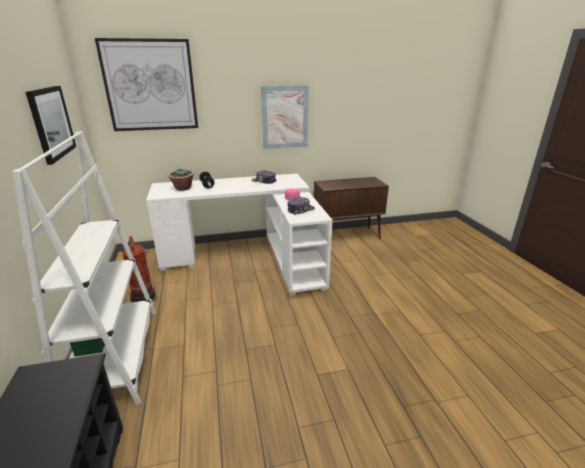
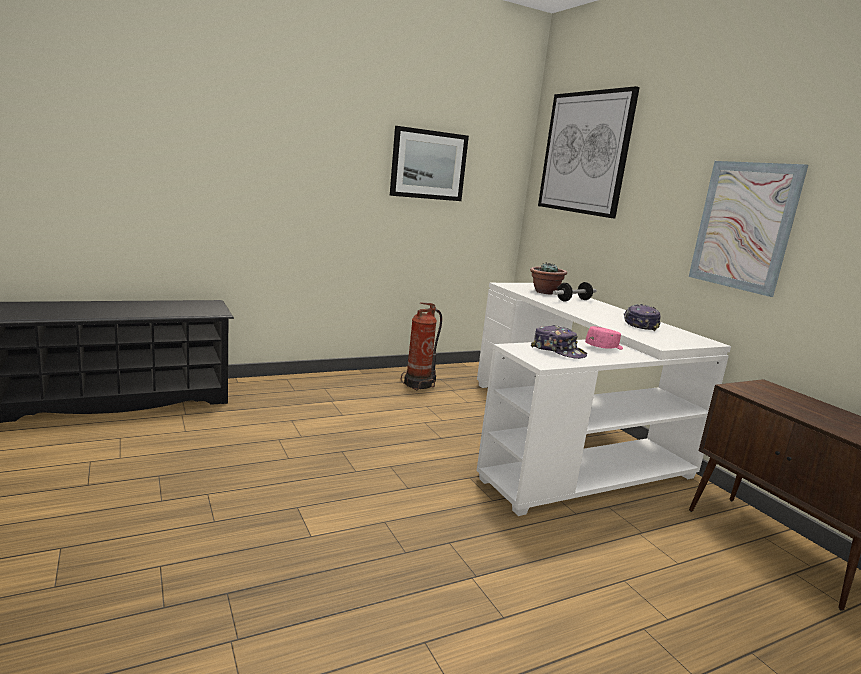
camera: 75 degrees right, 10 degrees down
white bookcase [12,131,156,405] -> none

